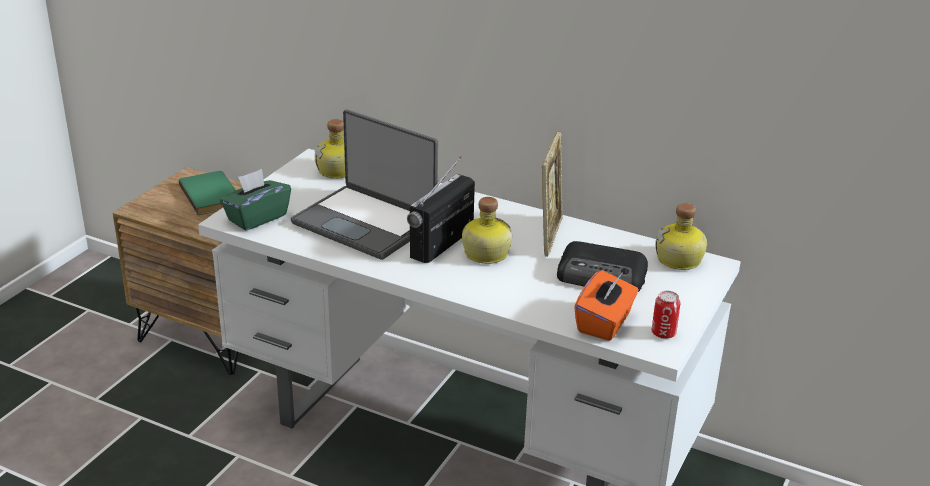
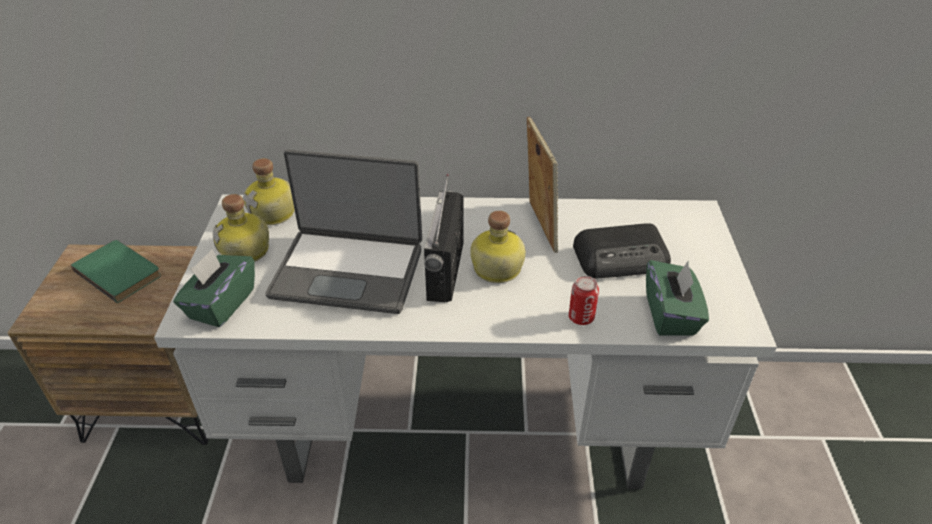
camera: 25 degrees left, 10 degrees up
orange tissue box [574,270,639,341] -> green tissue box [646,260,709,336]
can [652,291,680,339] -> can moved to [568,276,599,325]
bottle [655,203,707,270] -> bottle moved to [213,194,269,262]

